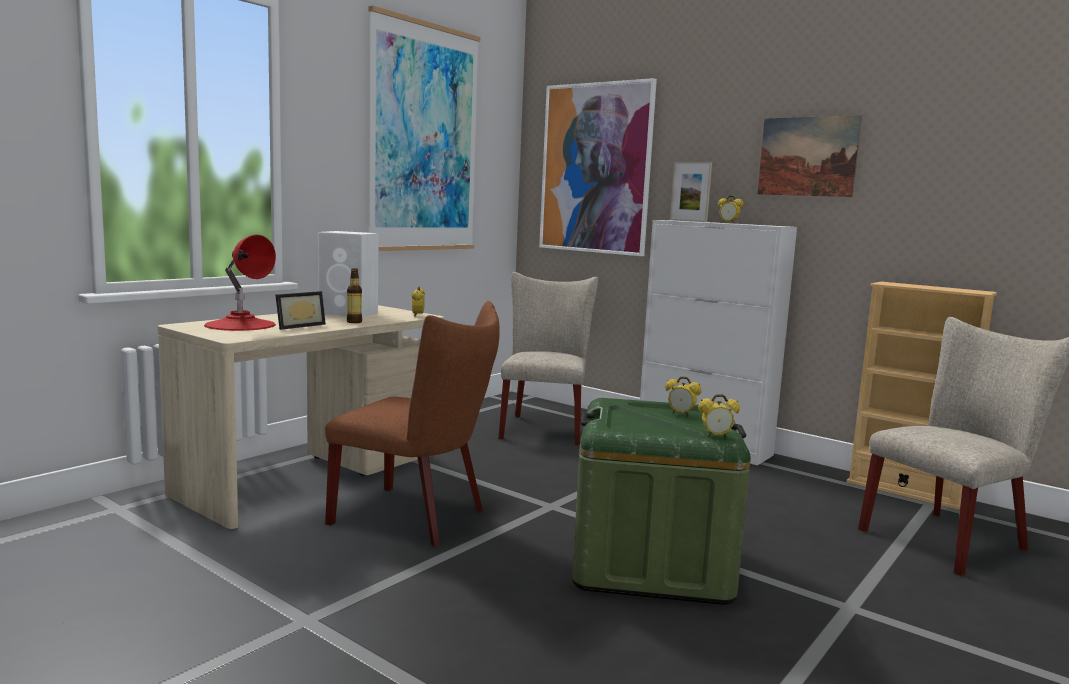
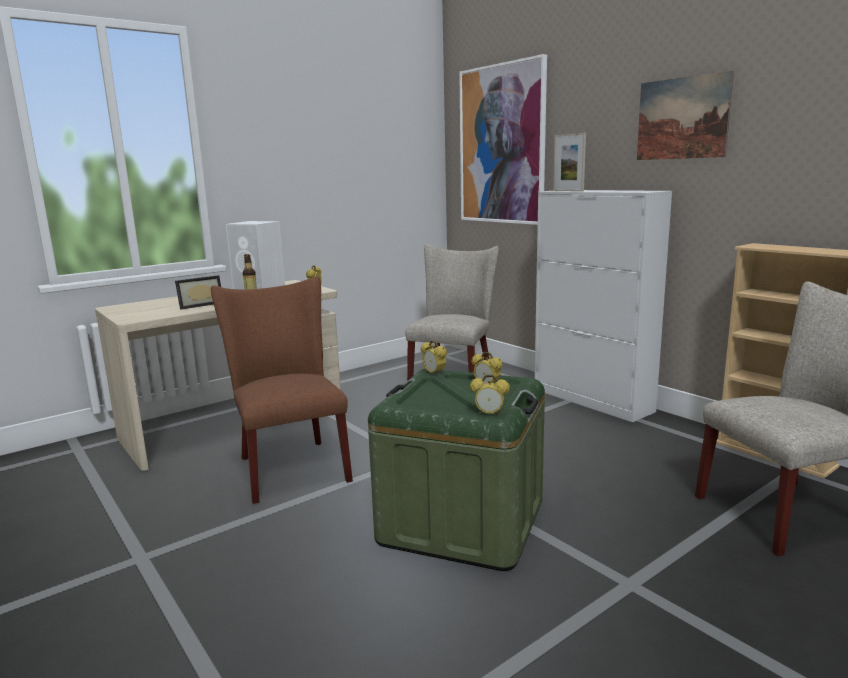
camera: 15 degrees right, 5 degrees up
red table lamp [204,235,276,331] -> none
brown chair [325,301,500,547] -> brown chair turned 150 degrees counterclockwise [211,276,353,504]
picture [368,6,480,251] -> none
alarm clock [718,195,744,224] -> alarm clock moved to [421,340,447,376]

